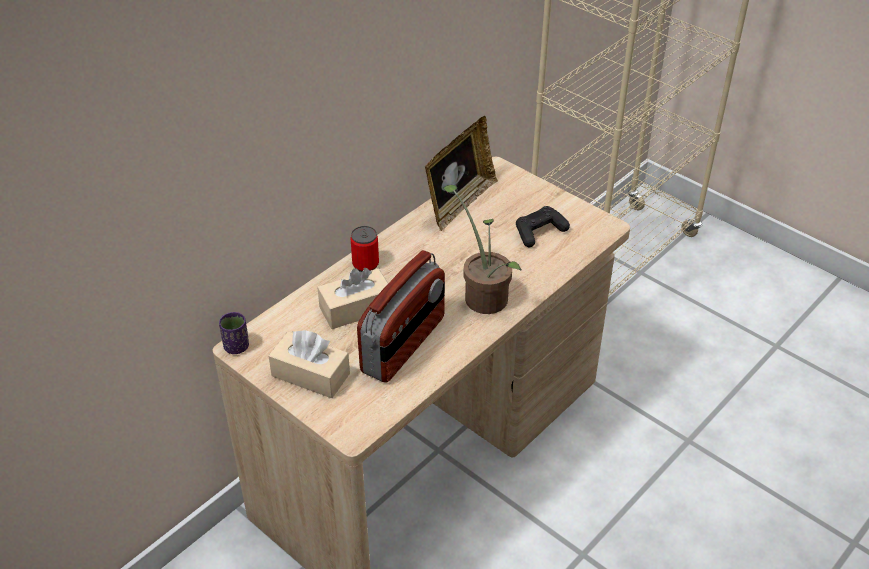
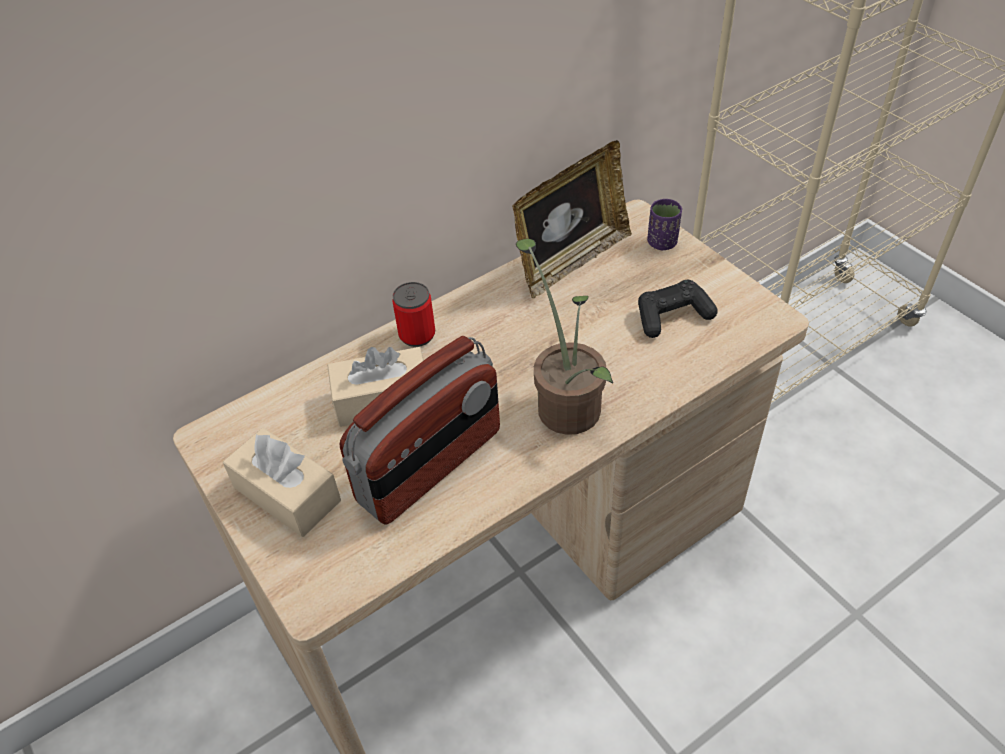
camera: 15 degrees right, 5 degrees up
purple cup [219,312,249,354] -> purple cup moved to [647,199,682,250]

